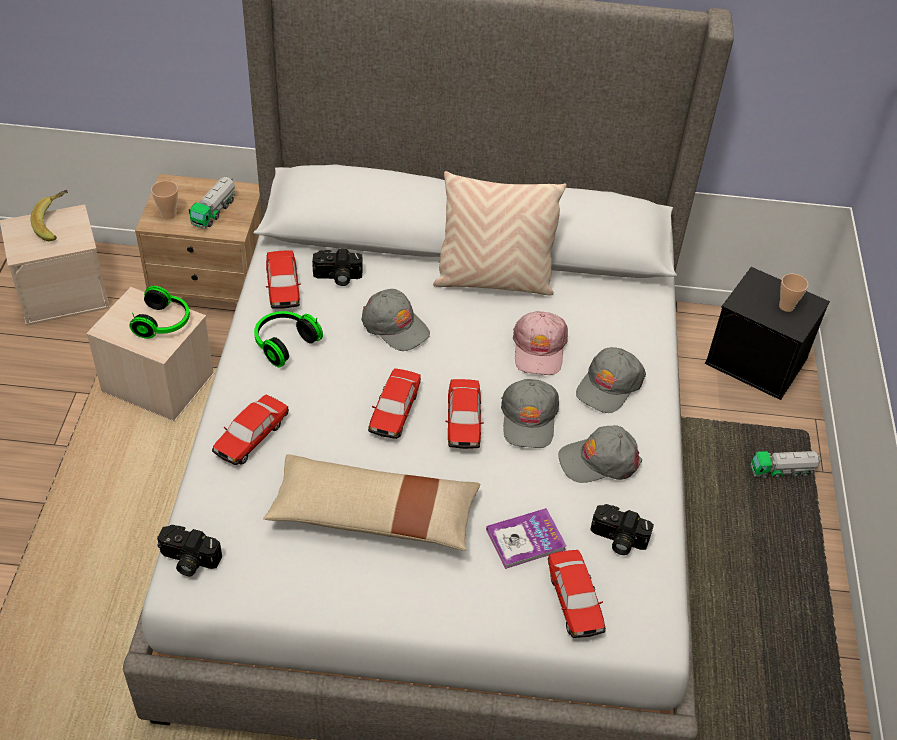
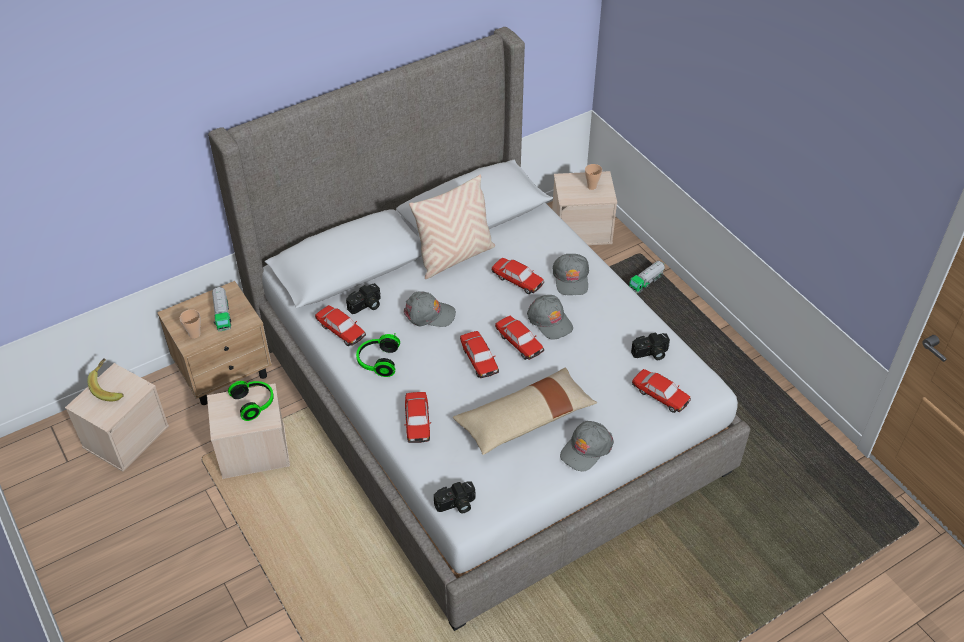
camera: 35 degrees left, 0 degrees up
book [486,508,566,569] -> none
pink cap [513,311,568,375] -> toy car [492,258,544,294]
grey cap [558,425,642,483] -> grey cap moved to [560,421,614,471]
black storage box [705,267,830,400] -> beige storage box [552,171,617,245]

